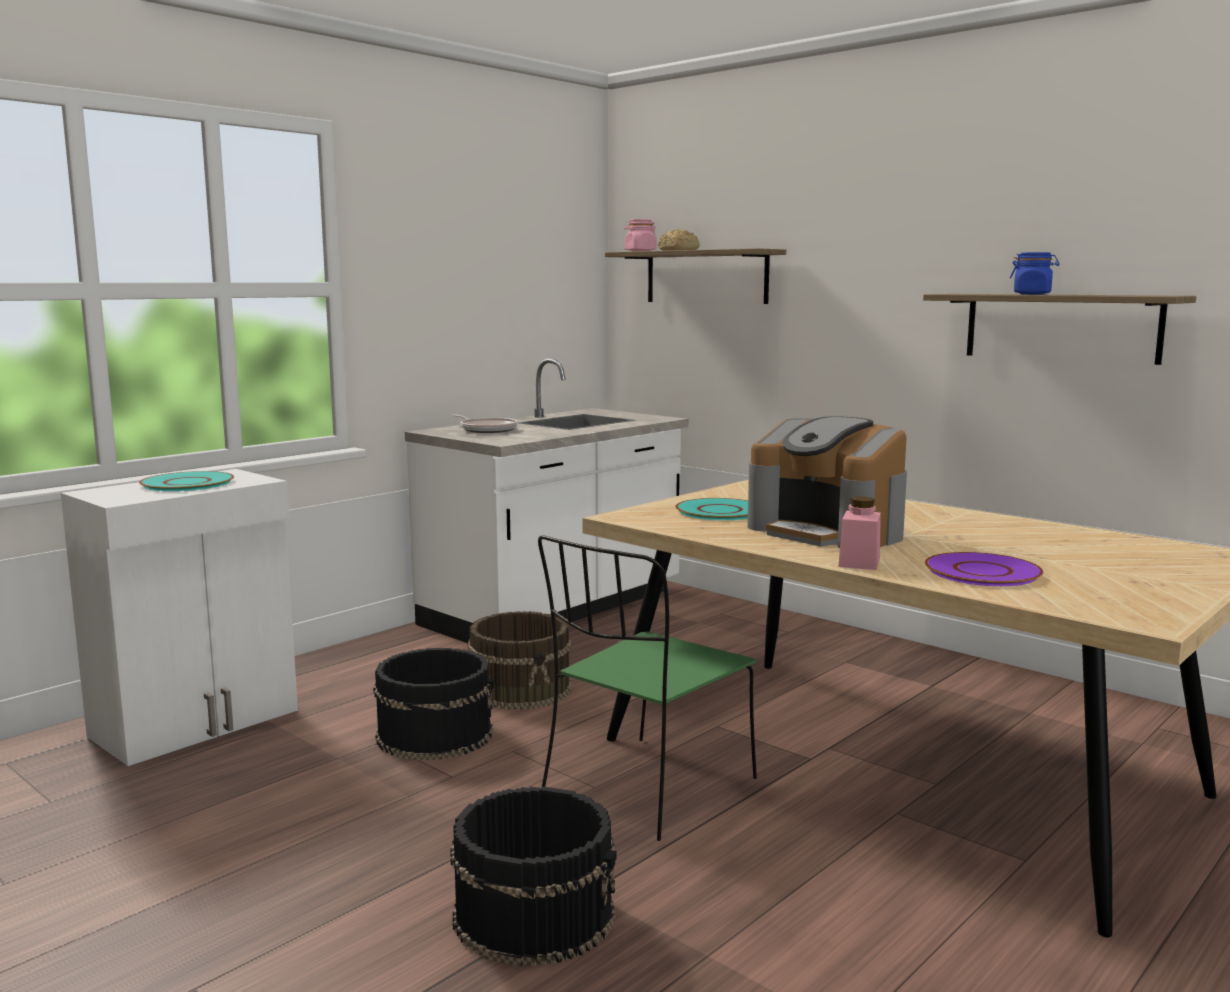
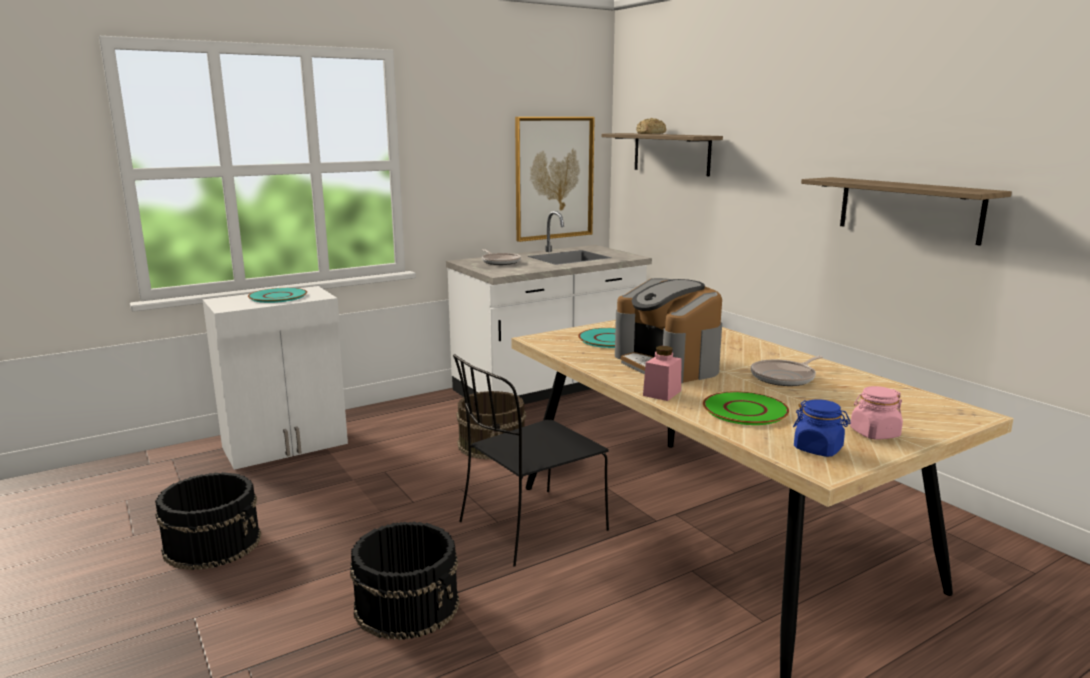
camera: 15 degrees right, 5 degrees up
black bucket [373,648,494,760] -> black bucket moved to [155,472,261,570]
green chair [538,535,757,841] -> black chair [453,354,609,567]
pink jar [624,219,656,251] -> pink jar moved to [850,386,903,440]
purple plate [924,552,1044,586] -> green plate [703,391,789,425]
blue jar [1010,252,1060,294] -> blue jar moved to [793,399,851,457]
none -> picture [515,117,595,242]
none -> frying pan [751,355,823,386]

